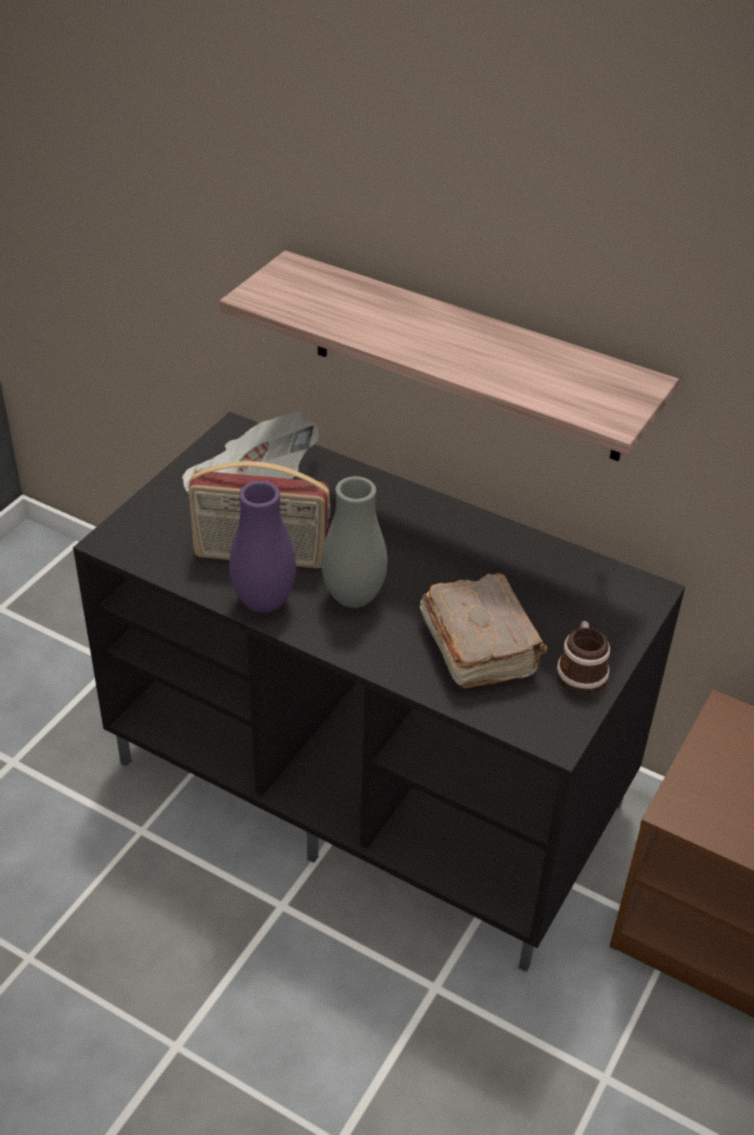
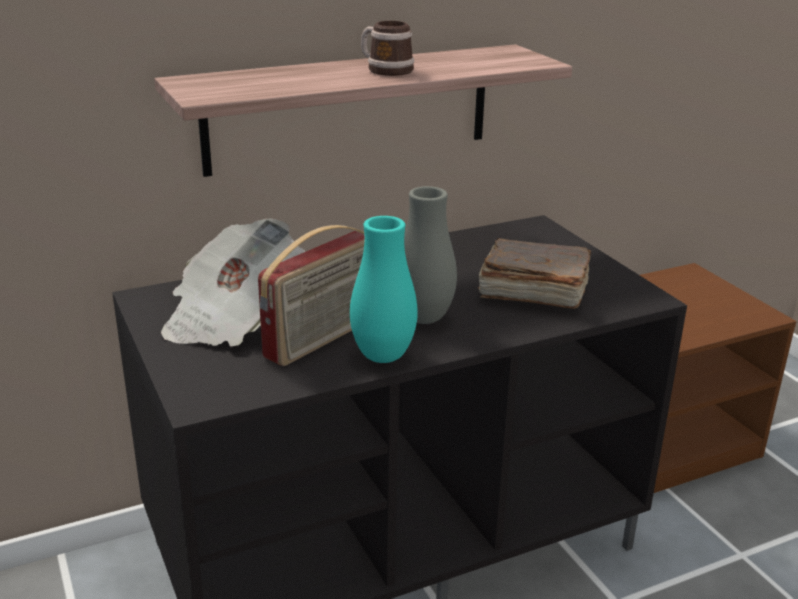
camera: 55 degrees left, 15 degrees down
purple vase [229,481,296,613] -> turquoise vase [350,216,418,363]
mug [556,621,610,694] -> mug moved to [361,21,415,76]

